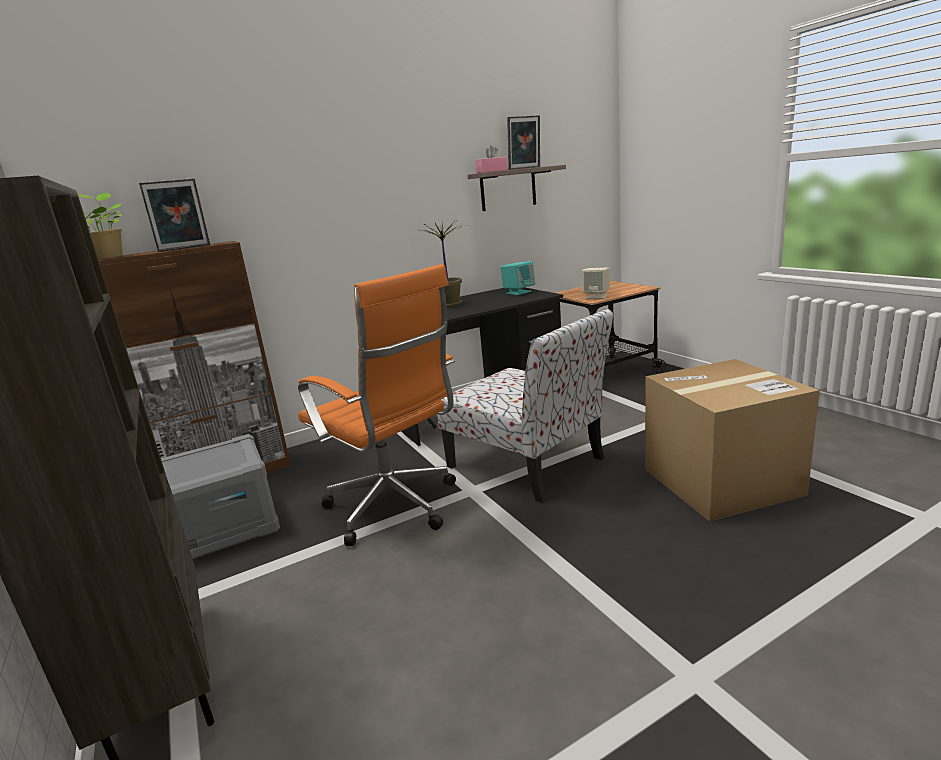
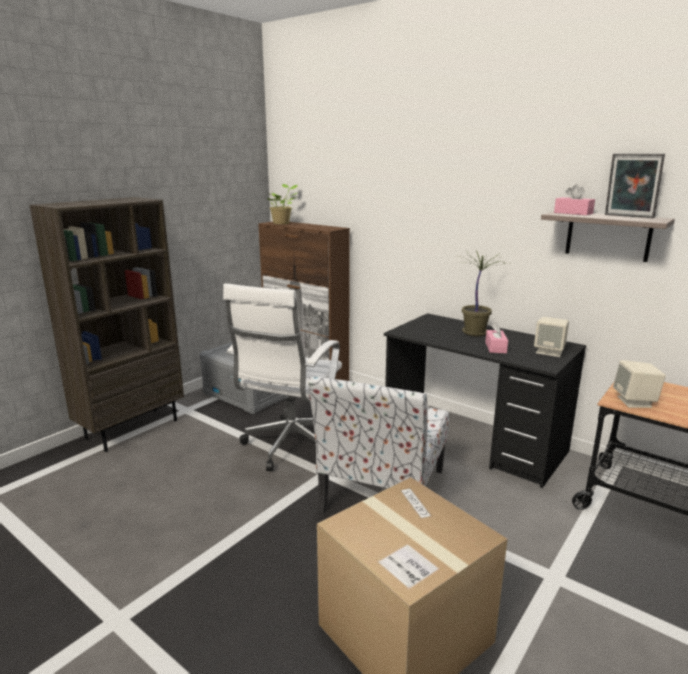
camera: 65 degrees right, 0 degrees up
picture frame [139,178,210,252] -> none
orange office chair [298,264,456,546] -> white office chair [223,283,342,471]
turquoise speaker [500,261,535,295] -> beige speaker [534,317,569,357]
none -> pink tissue box [485,322,508,353]

